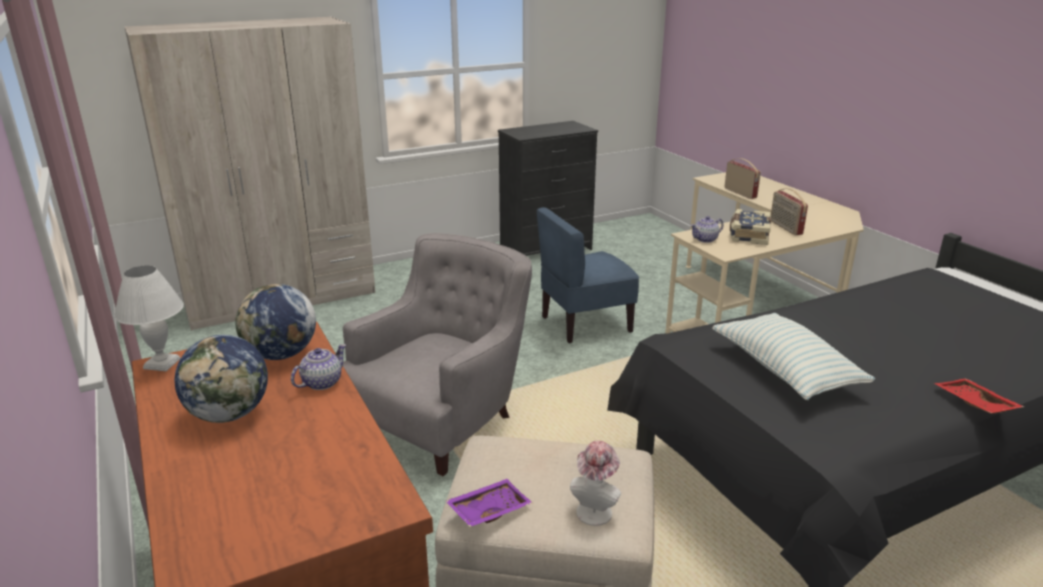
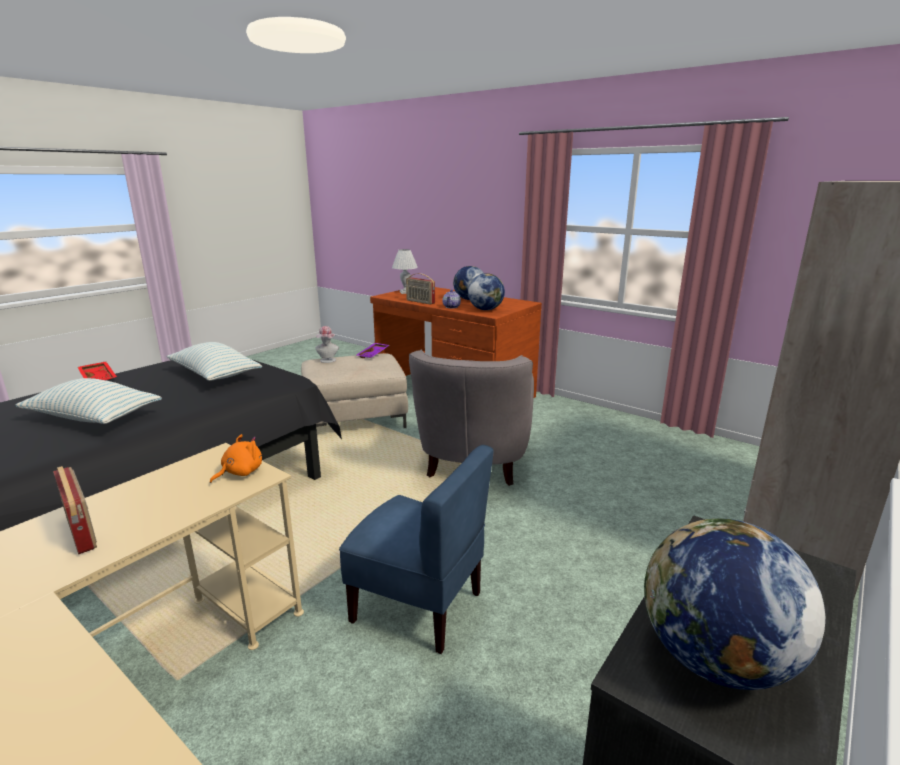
camera: 155 degrees right, 5 degrees down
white table lamp [114,265,184,371] -> white table lamp moved to [392,249,418,294]
blue chair [537,207,639,343] -> blue chair turned 75 degrees clockwise [339,445,494,654]
teapot [690,216,723,243] -> orange plush toy [210,434,262,483]
radio [724,158,761,199] -> radio moved to [406,273,435,305]
book [730,209,771,245] -> none
none -> pillow [15,378,162,424]
none -> globe [644,518,825,690]

